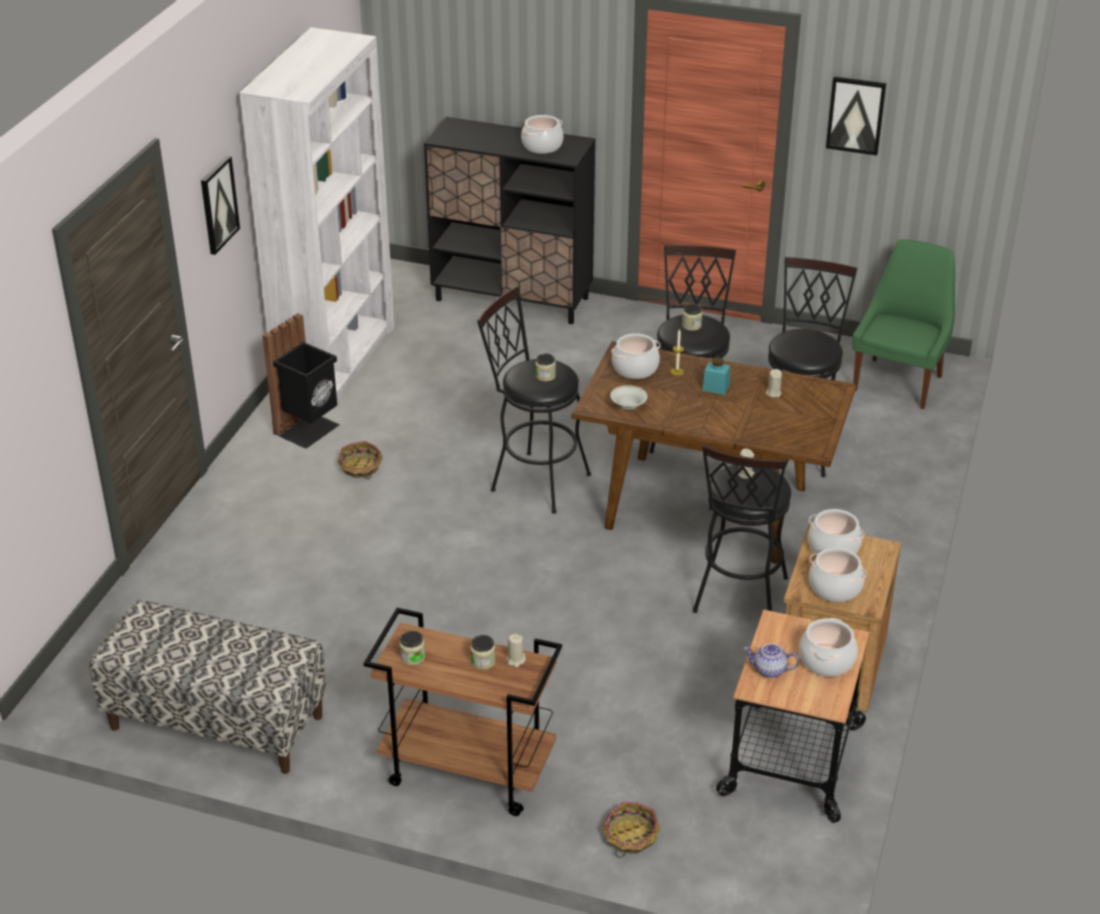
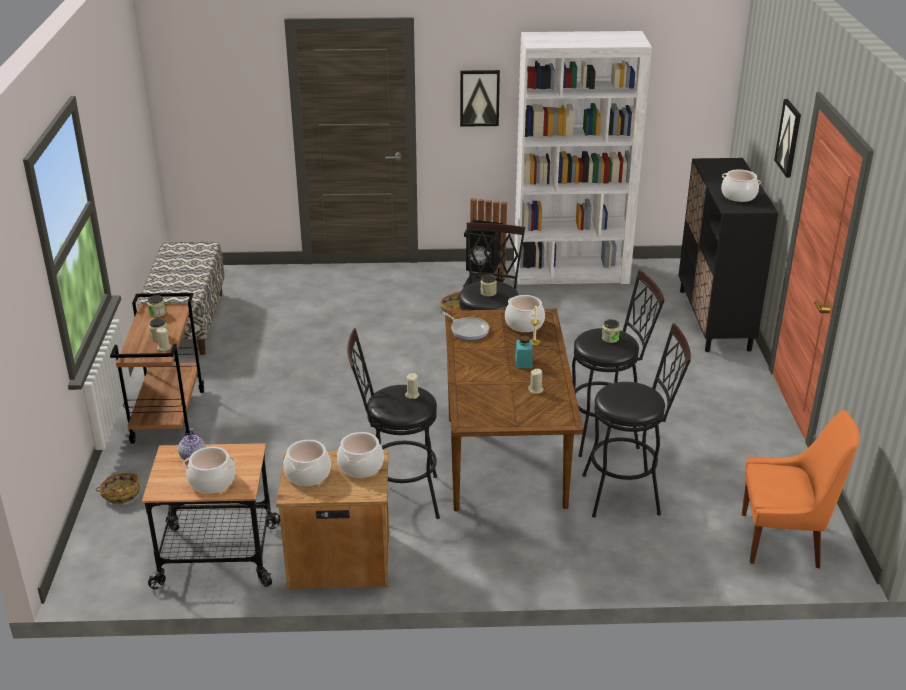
camera: 70 degrees right, 5 degrees down
white bowl [610,385,647,411] -> frying pan [442,312,489,340]
picture [826,76,886,156] -> picture moved to [774,99,801,178]
green chair [852,239,955,409] -> orange chair [742,410,860,569]

